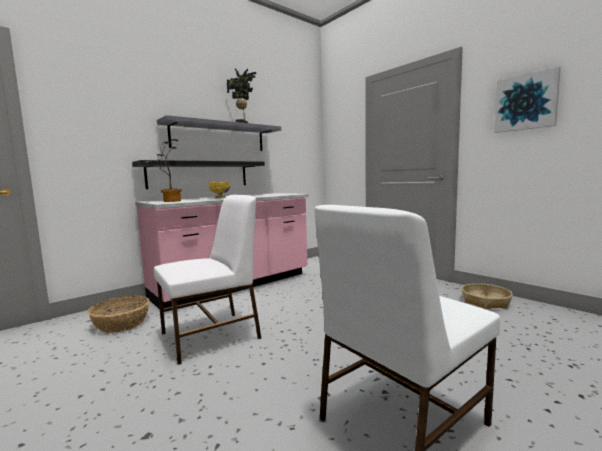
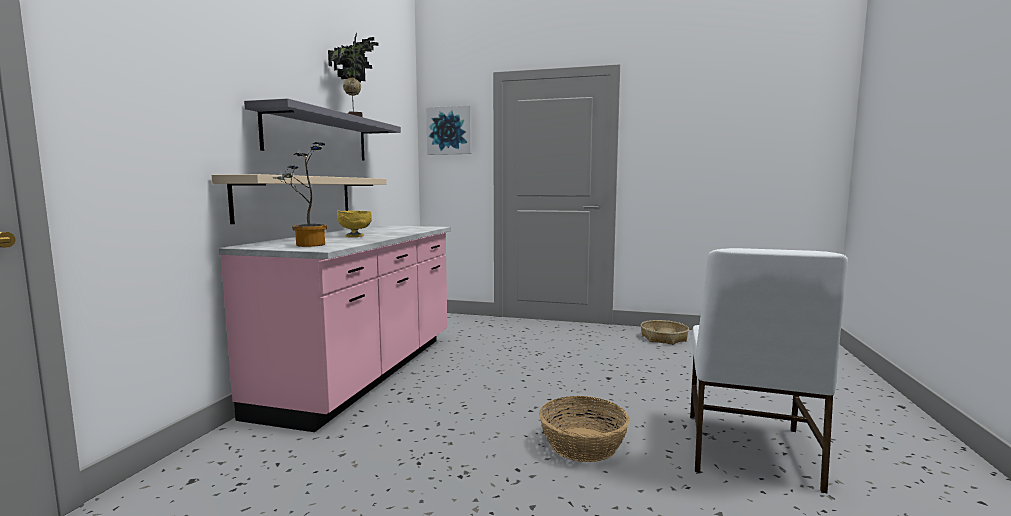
camera: 35 degrees left, 0 degrees up
basket [88,296,150,333] -> basket moved to [539,396,630,462]
black shelf [132,160,265,189] -> beige shelf [212,174,386,224]
white chair [154,195,261,365] -> none
picture [494,67,561,133] -> picture moved to [426,106,472,155]

